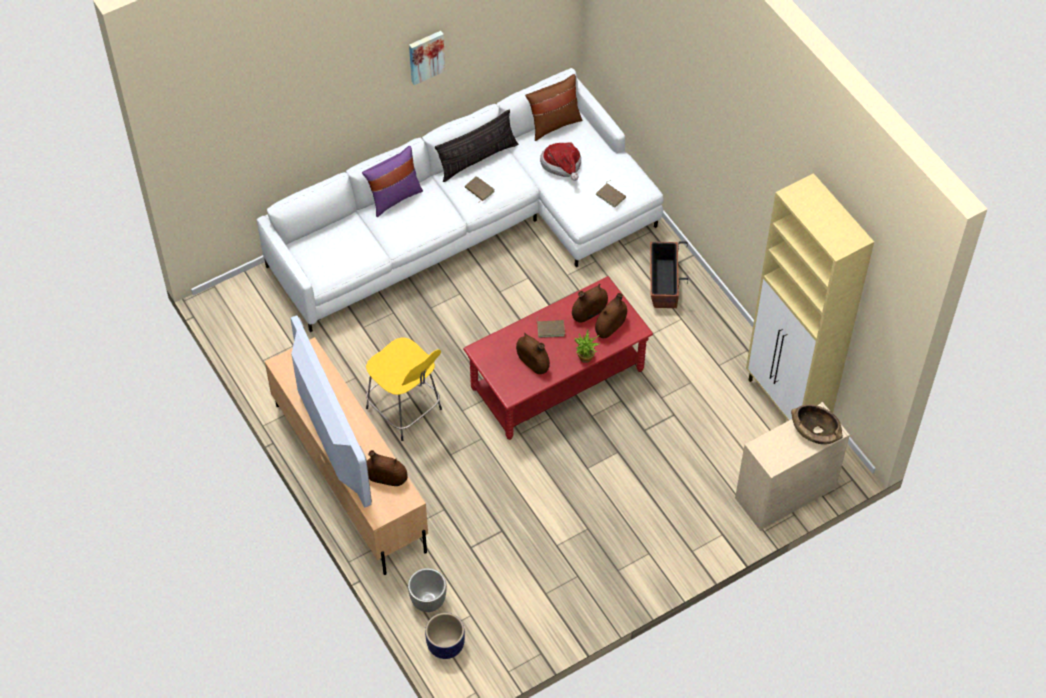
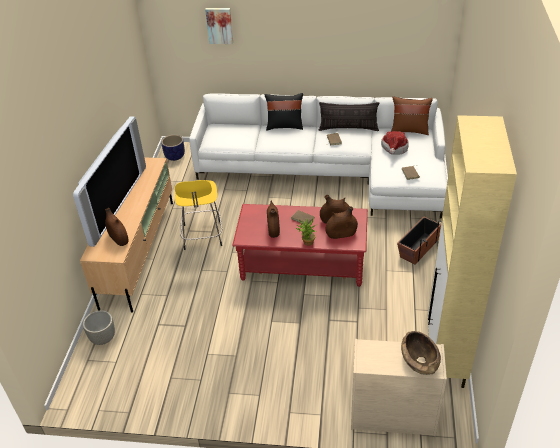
camera: 40 degrees right, 15 degrees down
purple pillow [362,146,423,217] -> black pillow [264,93,303,130]
picture [409,31,445,85] -> picture moved to [205,8,233,44]
planter [425,613,465,659] -> planter moved to [161,135,185,161]

